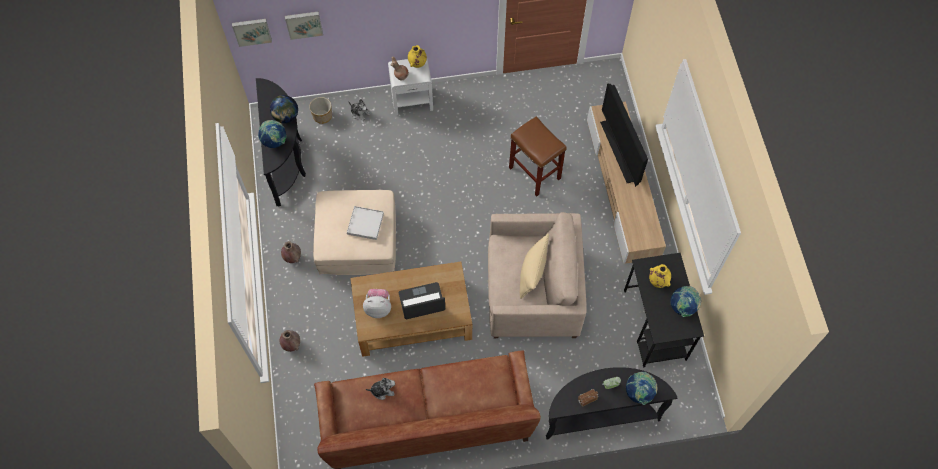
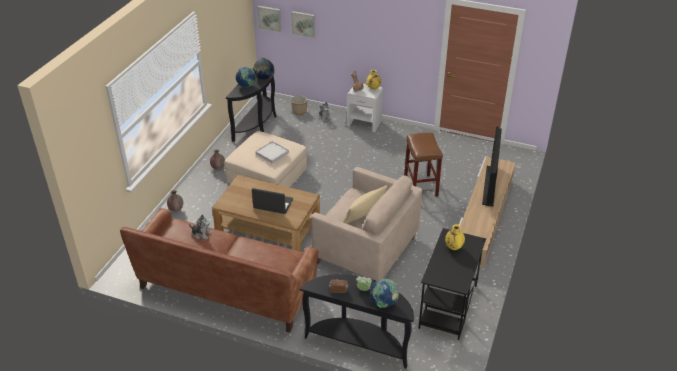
camera: 30 degrees right, 25 degrees down
plush toy [363,289,391,318] -> none
globe [671,286,701,317] -> none

